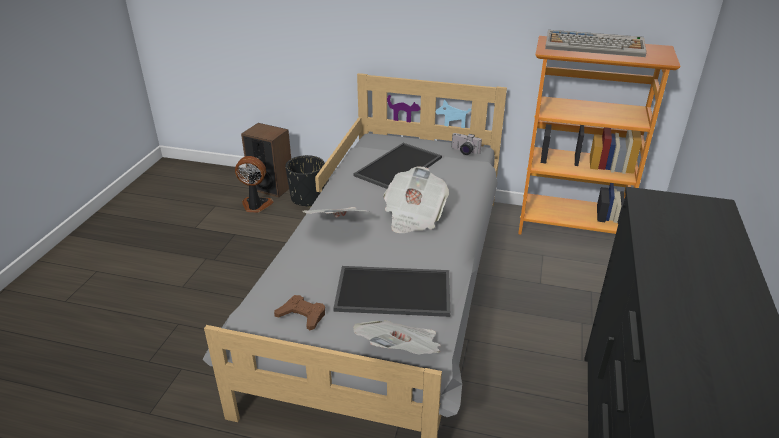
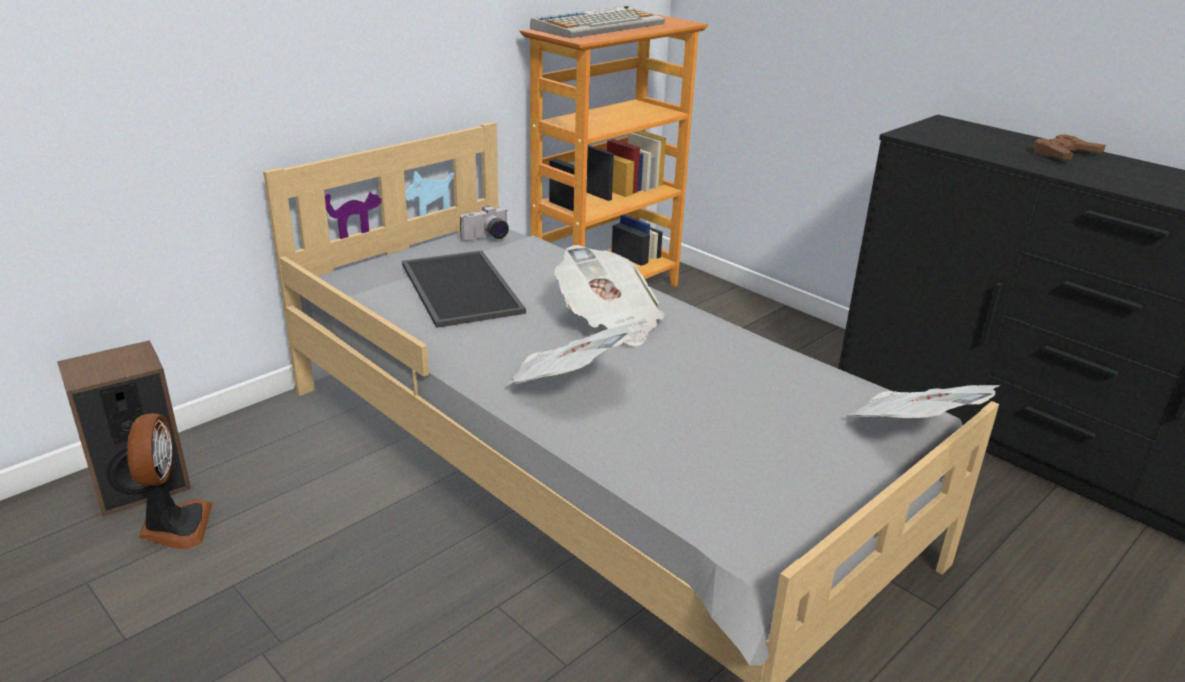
camera: 60 degrees left, 5 degrees down
fan [235,156,274,213] -> fan turned 135 degrees clockwise [127,413,213,549]
brown game controller [274,295,325,330] -> brown game controller moved to [1034,135,1106,160]
black planter [285,155,325,208] -> none
tray [333,266,450,317] -> none

